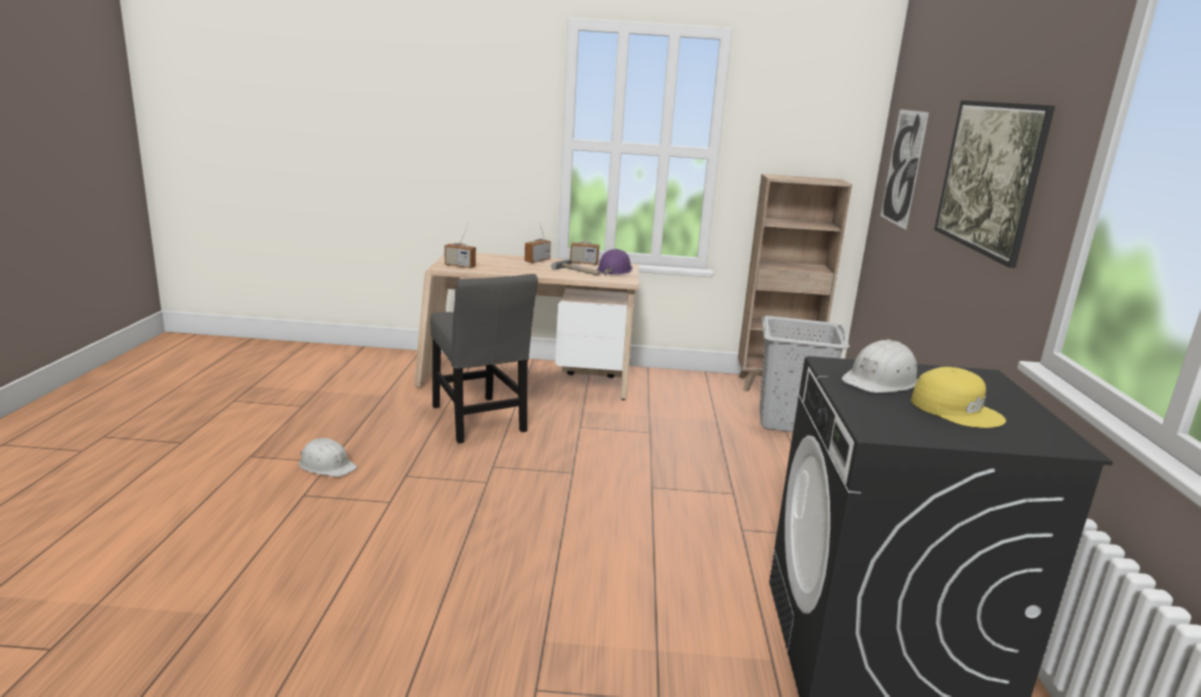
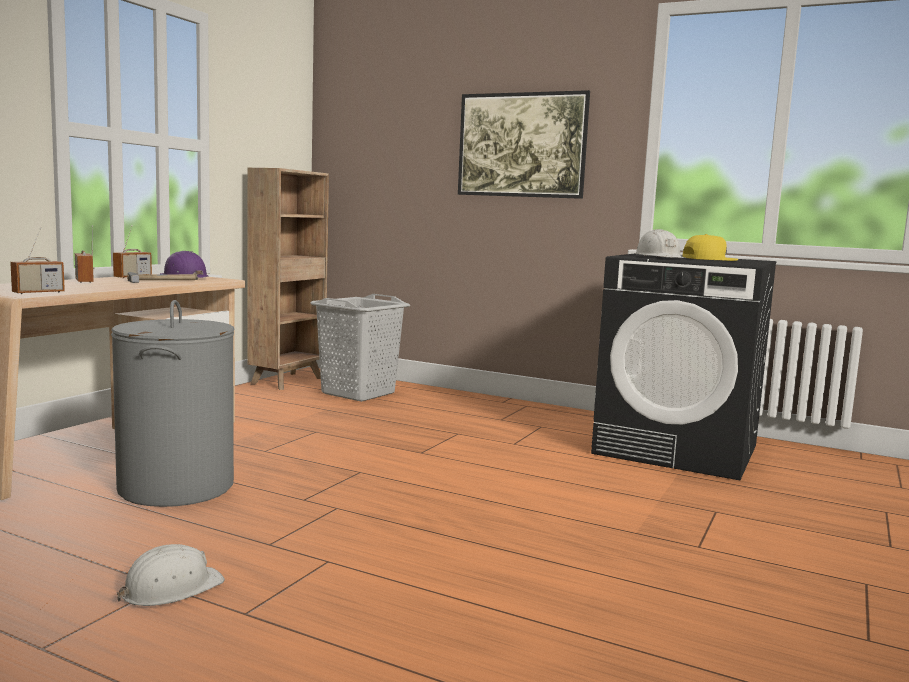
camera: 65 degrees left, 10 degrees down
grey chair [430,274,538,443] -> grey laundry basket [111,300,235,507]
picture [881,109,929,230] -> none

